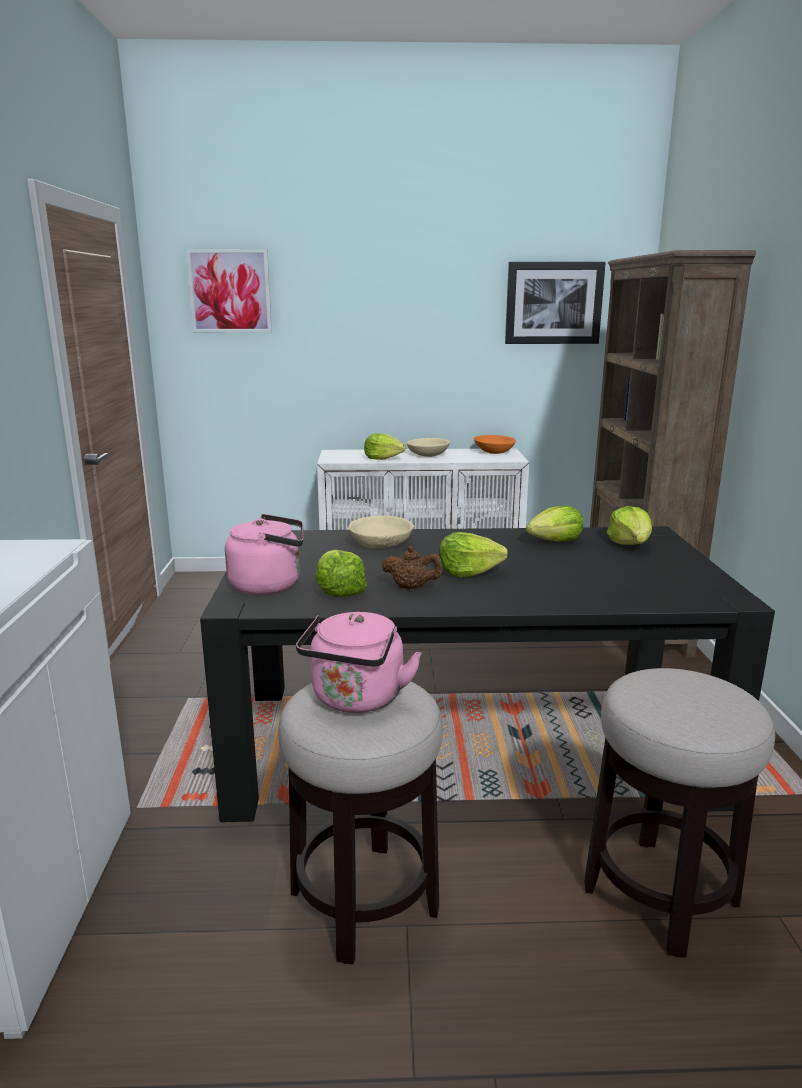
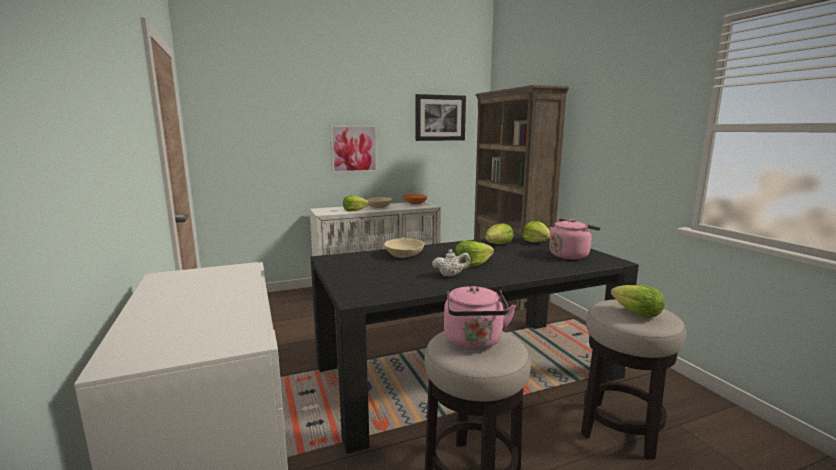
camera: 20 degrees left, 5 degrees down
picture [186,249,272,333] -> picture moved to [330,125,378,174]
pink kettle [225,514,303,595] -> pink kettle moved to [549,218,600,260]
lettuce [316,549,367,597] -> lettuce moved to [611,285,665,318]
brown teapot [382,546,443,589] -> white teapot [432,249,471,277]

